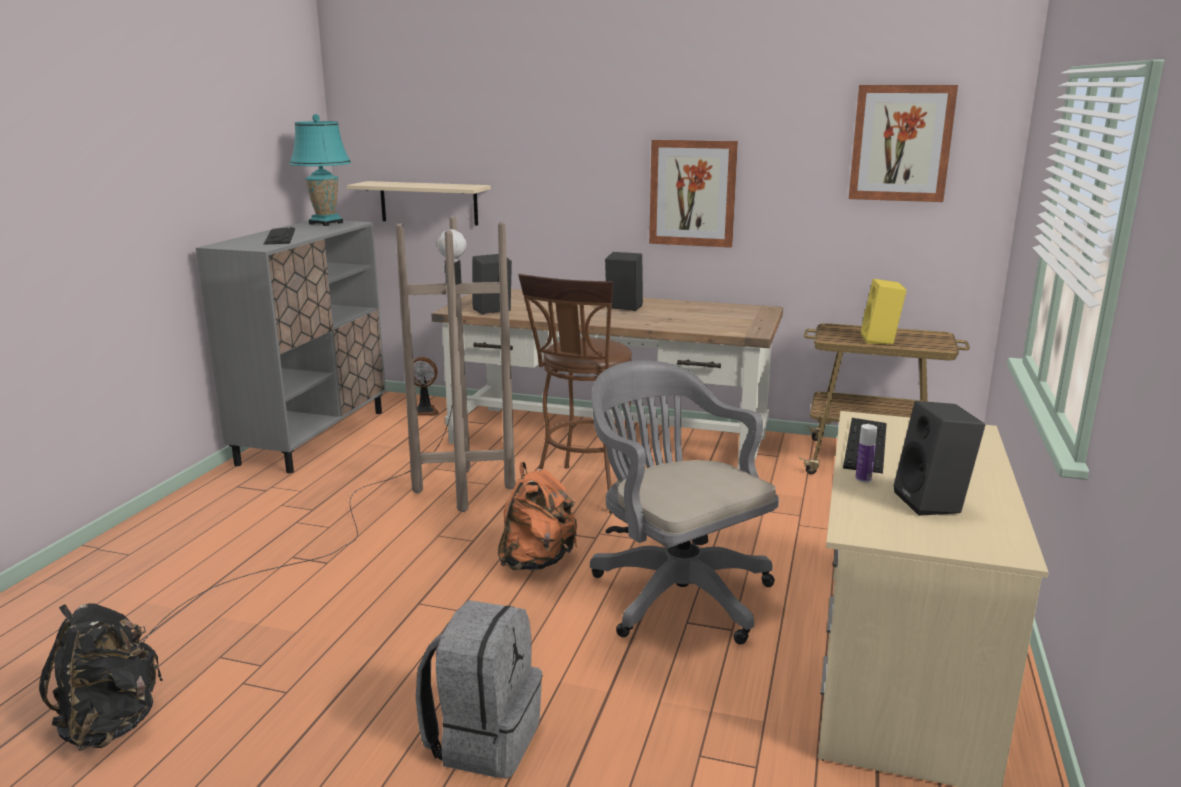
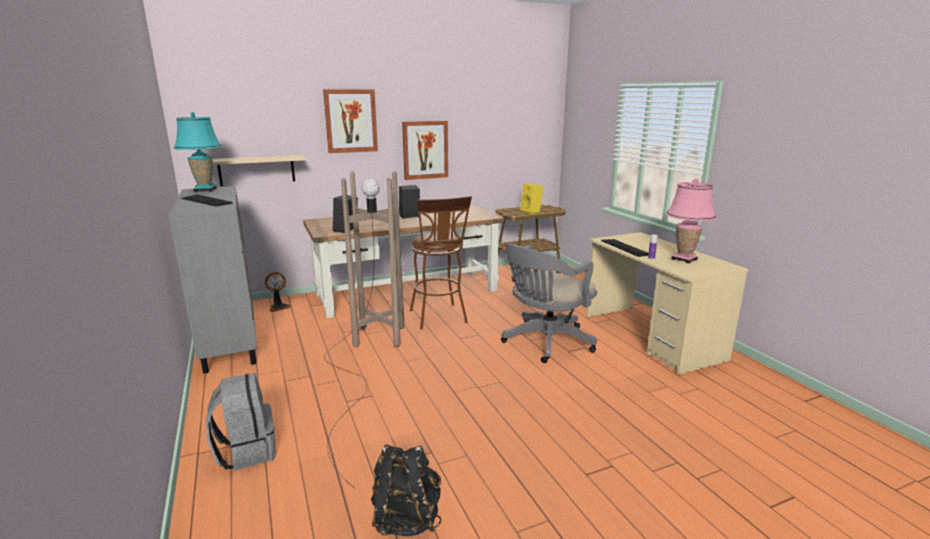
camera: 40 degrees left, 0 degrees up
grey backpack [416,600,542,778] -> grey backpack moved to [206,373,276,471]
orange backpack [498,462,578,571] -> none
grey office chair [590,360,779,644] -> grey office chair turned 60 degrees counterclockwise [501,244,597,363]
picture [849,85,958,202] -> picture moved to [323,89,378,153]
black speaker [894,401,985,516] -> pink table lamp [666,179,716,264]

